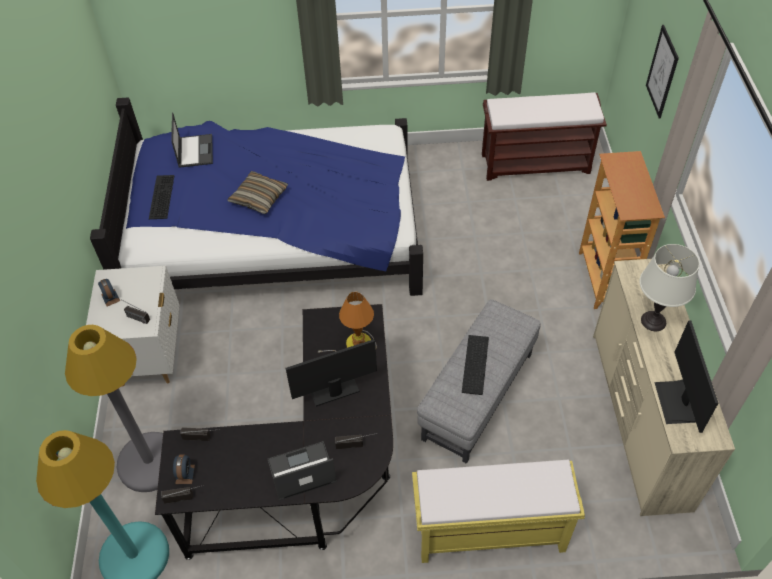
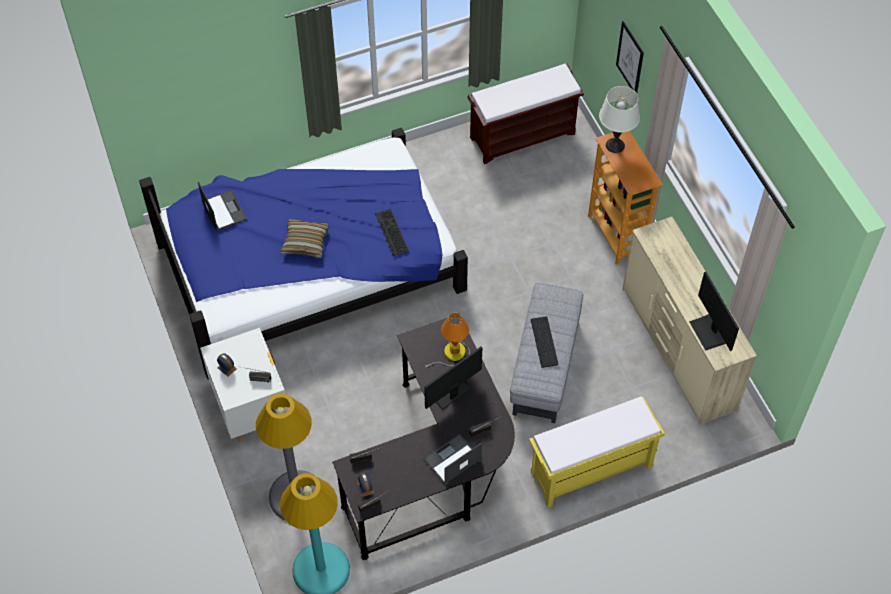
camera: 20 degrees left, 5 degrees up
keyboard [149,175,174,219] -> keyboard moved to [375,209,409,256]
white table lamp [639,244,699,331] -> white table lamp moved to [599,86,640,153]

